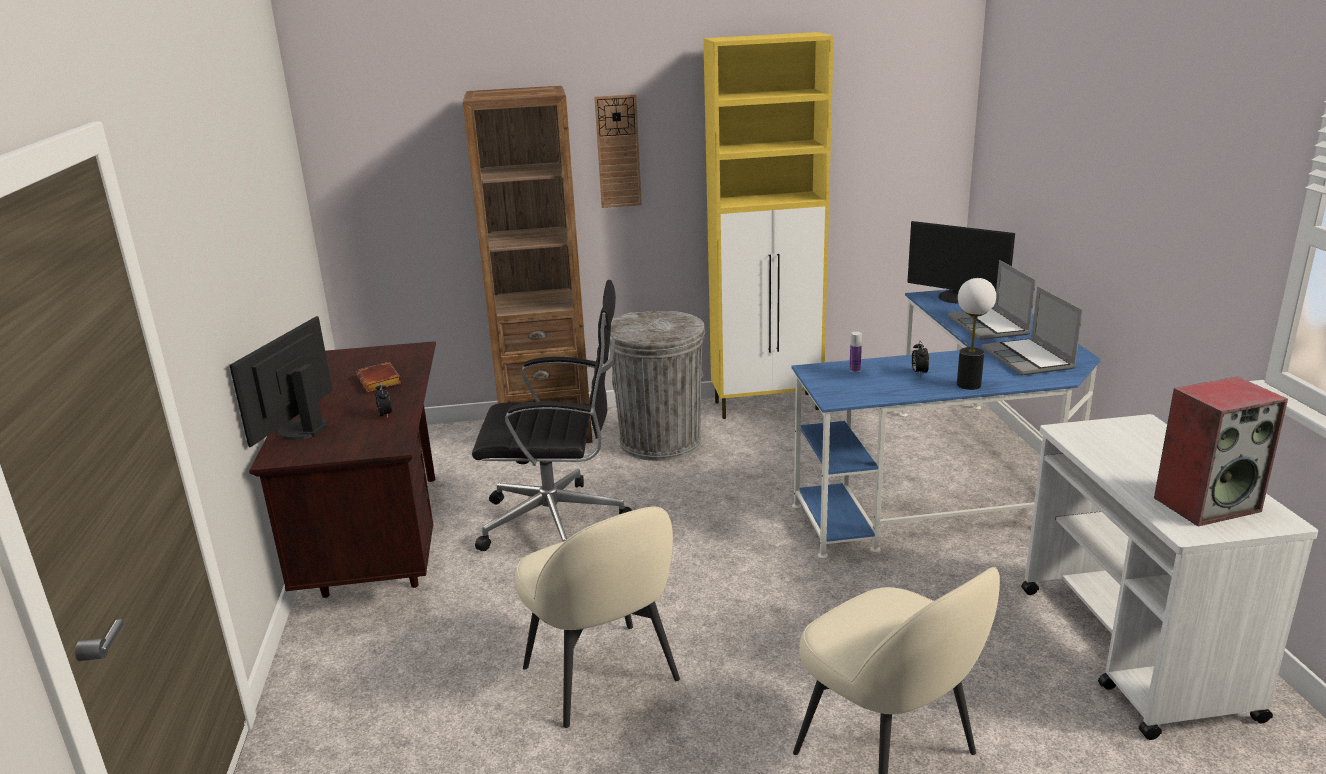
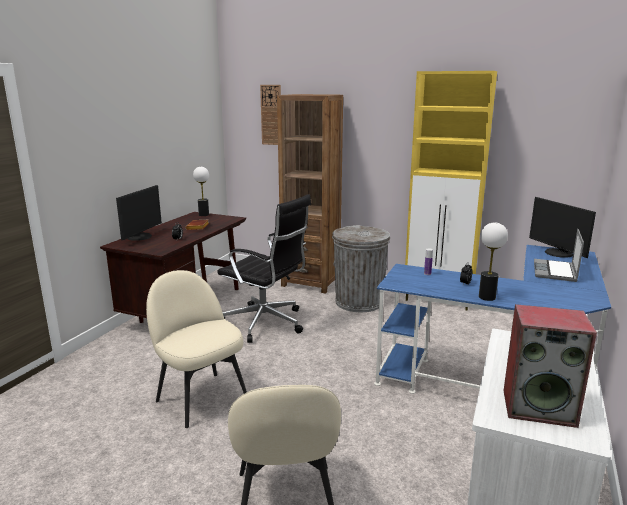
camera: 30 degrees right, 5 degrees down
monitor [229,316,333,447] -> monitor turned 150 degrees clockwise [116,185,162,241]
beige chair [515,507,680,728] -> beige chair turned 135 degrees clockwise [146,270,247,428]
wall clock [594,94,642,208] -> wall clock moved to [260,85,281,145]
laptop [982,286,1083,376] -> none
none -> table lamp [193,167,209,216]

